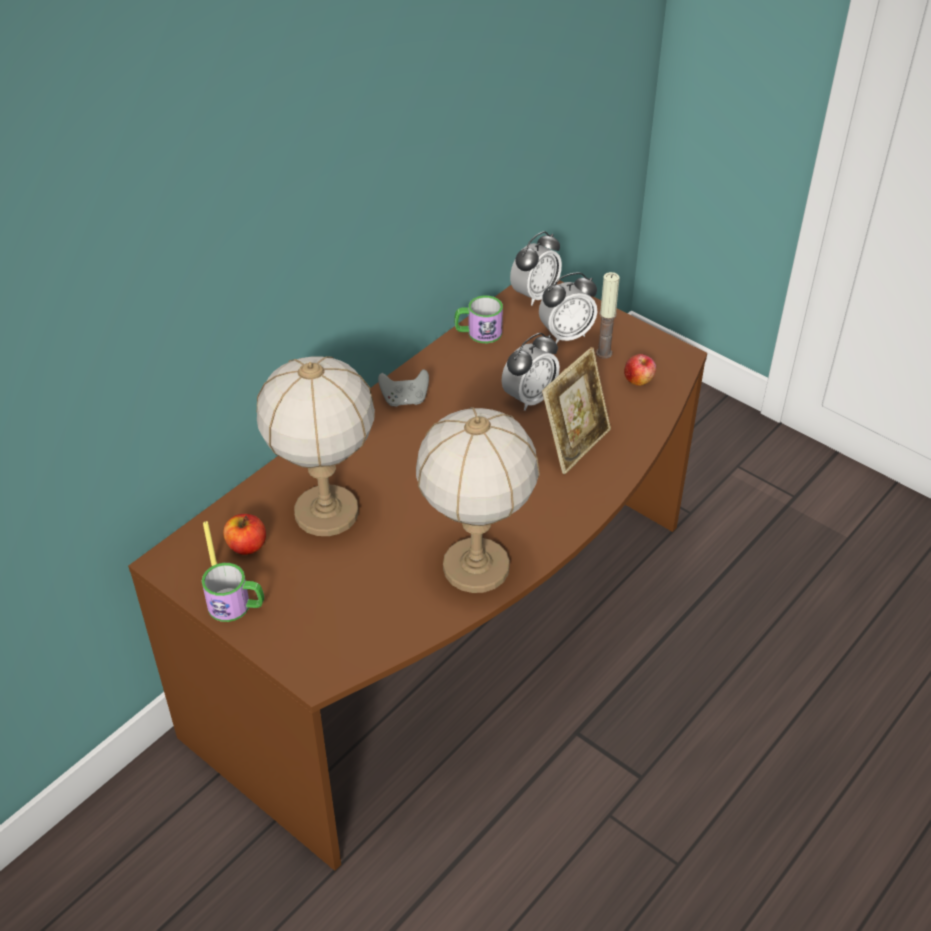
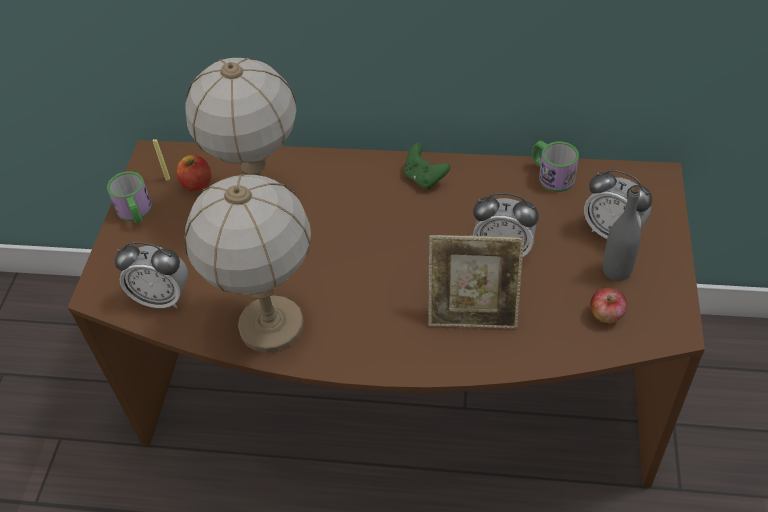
camera: 60 degrees right, 5 degrees up
grey game controller [378,369,429,407] -> green game controller [404,143,451,189]
alarm clock [510,231,562,306] -> alarm clock moved to [114,242,188,308]
candle [596,272,620,359] -> grey bottle [603,186,641,281]

